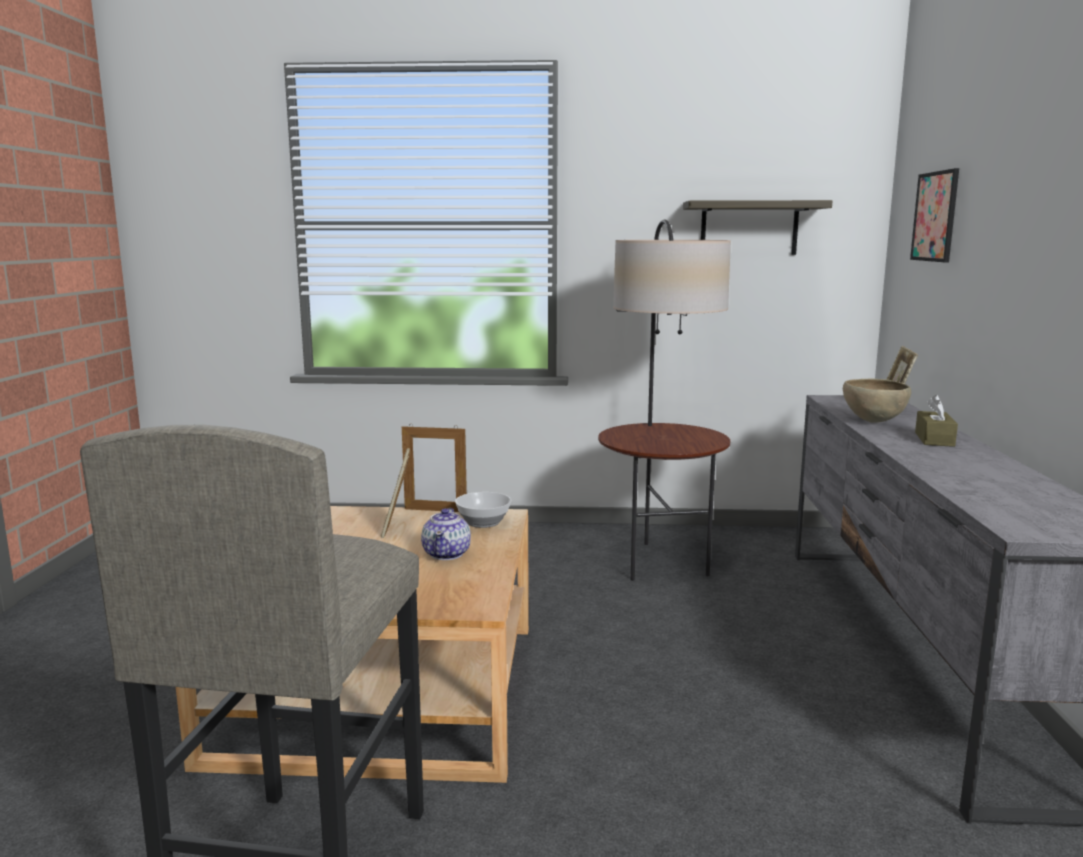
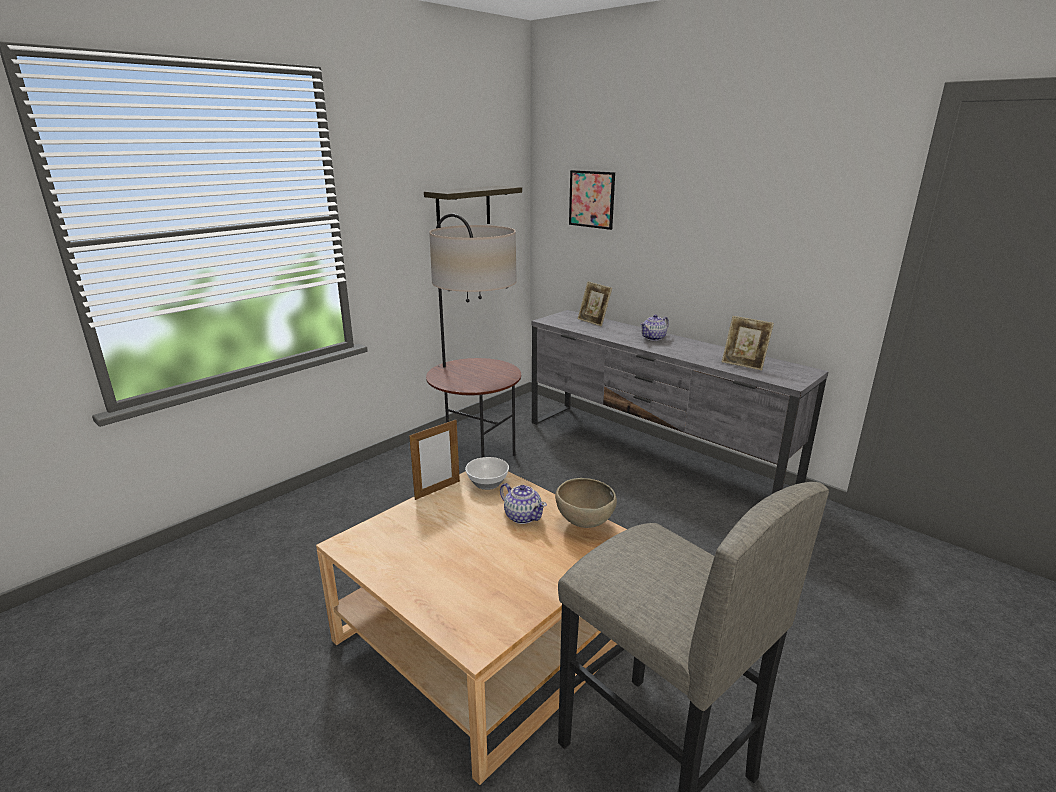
camera: 50 degrees left, 10 degrees up
picture frame [381,448,410,538] -> picture frame moved to [722,316,774,370]
brown bowl [843,379,911,423] -> brown bowl moved to [555,478,617,528]
brown tissue box [915,395,958,447] -> teapot [640,314,669,341]

